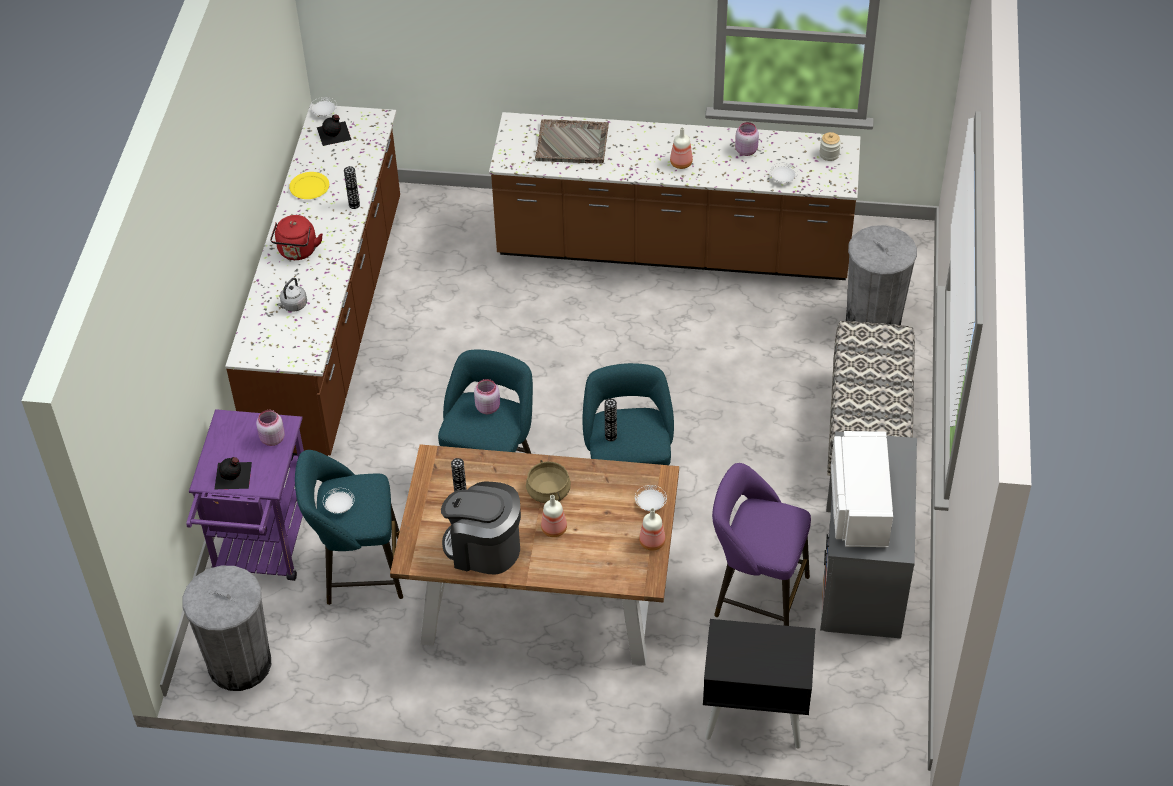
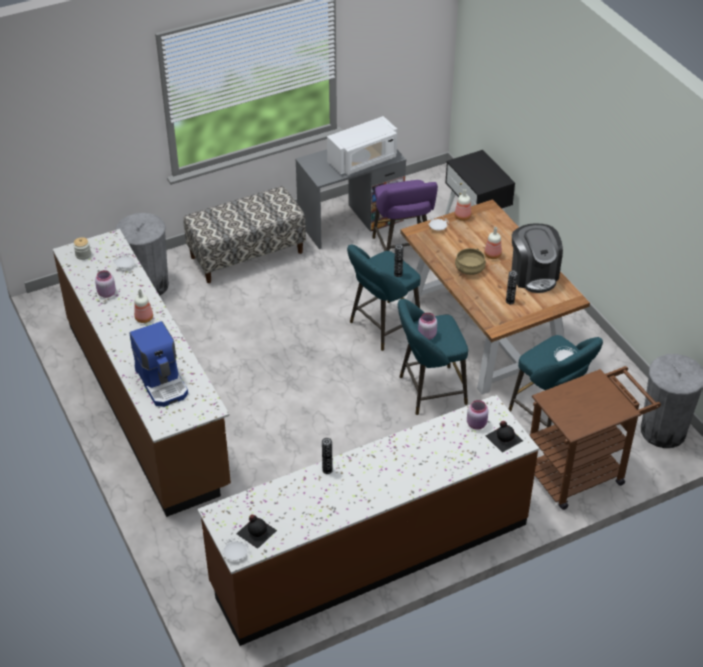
camera: 125 degrees left, 5 degrees down
purple cart [186,409,304,581] -> brown cart [529,366,661,510]
black bottle [215,457,252,489] -> black bottle moved to [486,421,523,453]
pink jar [256,410,285,446] -> pink jar moved to [467,400,488,430]
red kettle [270,215,323,260] -> none
grey kettle [277,278,307,312] -> none
yellow plate [289,172,329,199] -> none
grey tray [535,119,609,163] -> coffee machine [129,321,188,407]

